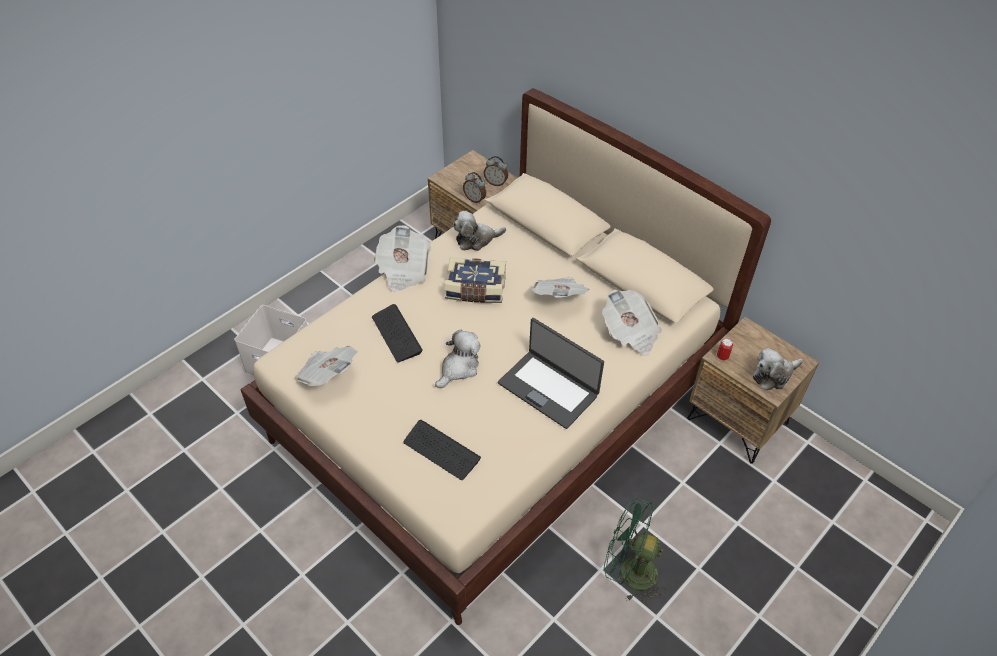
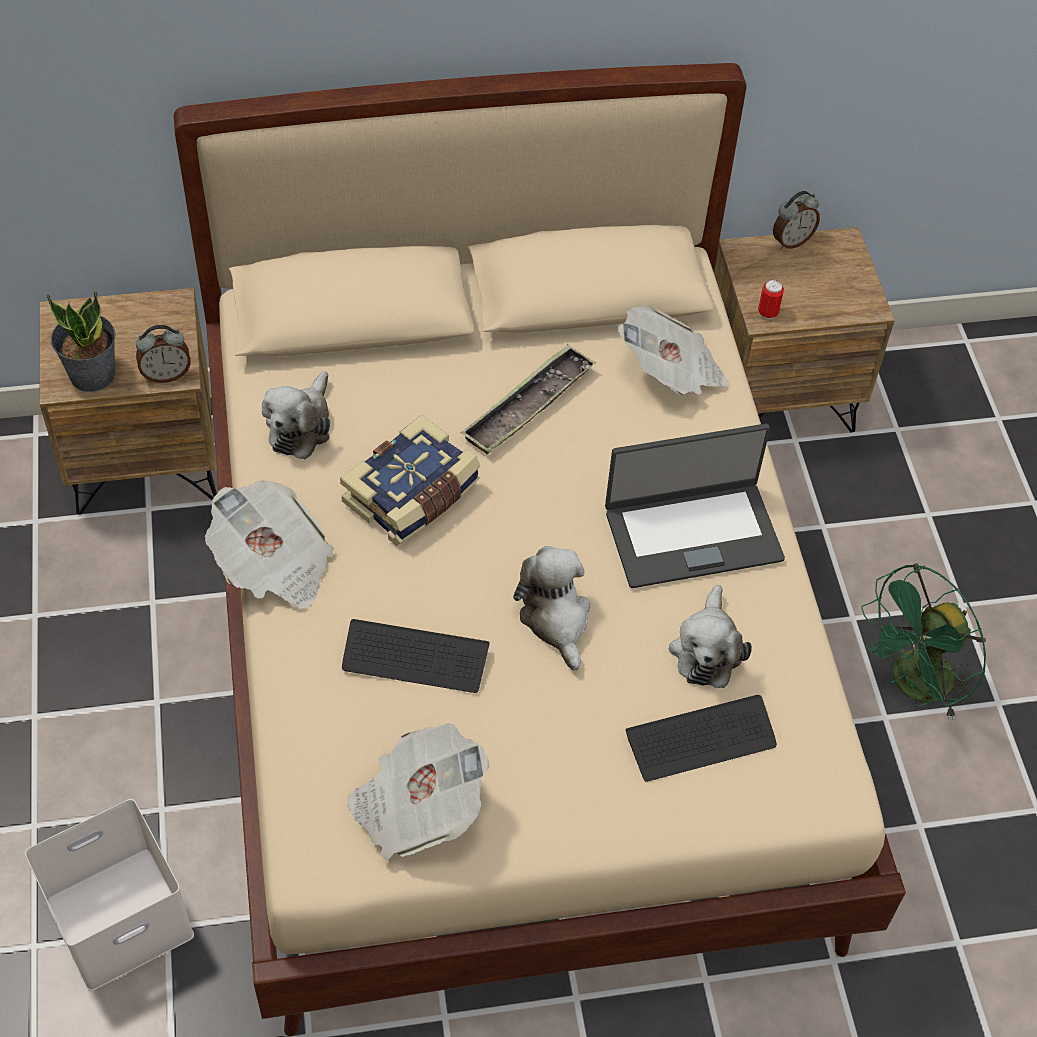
camera: 55 degrees left, 5 degrees up
alarm clock [484,156,508,186] -> alarm clock moved to [773,191,820,249]
newspaper [531,277,590,298] -> tray [461,344,596,454]
plush toy [753,348,803,391] -> plush toy moved to [669,585,752,688]
none -> potted plant [47,291,116,392]

